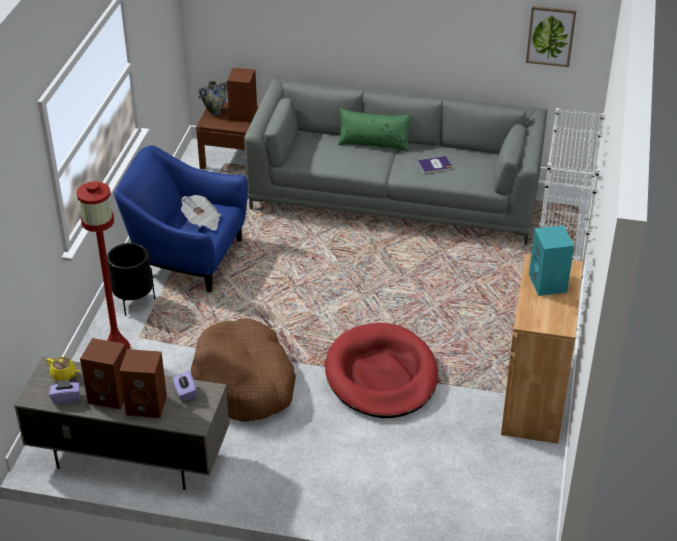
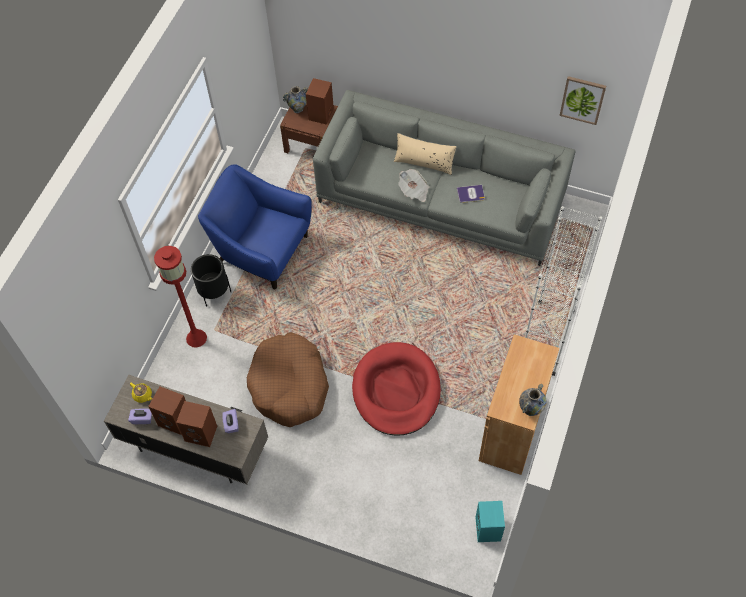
camera: 10 degrees right, 20 degrees up
newspaper [181,195,221,230] -> newspaper moved to [398,169,430,202]
green pillow [338,109,411,151] -> beige pillow [394,133,457,175]
turquoise speaker [529,225,574,296] -> turquoise speaker moved to [475,501,505,542]
none -> vase [519,384,547,416]

